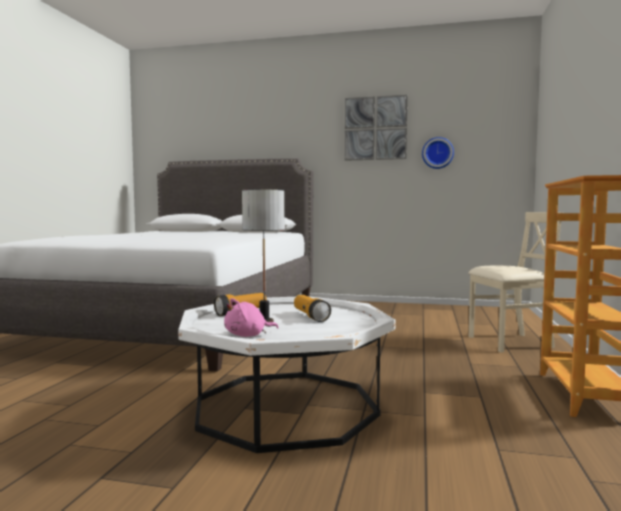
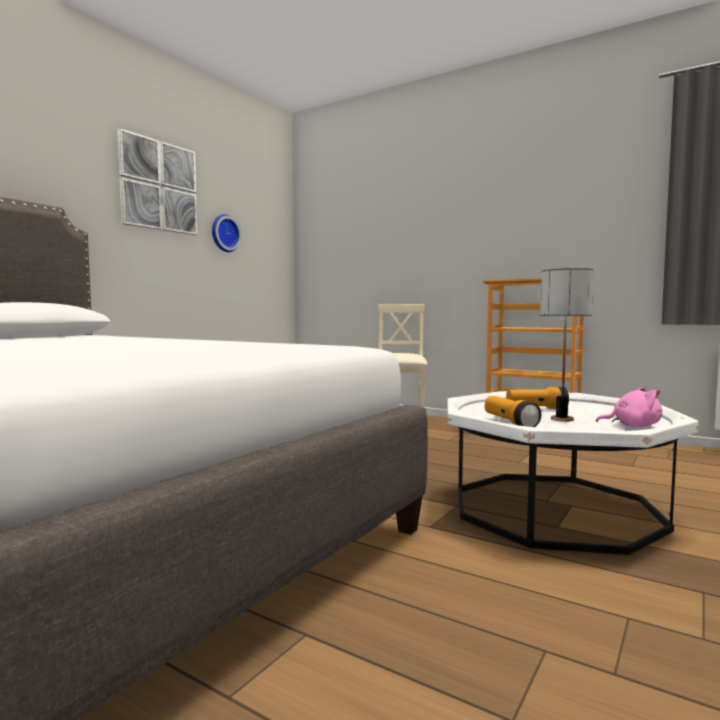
camera: 70 degrees left, 0 degrees up
pink plush toy [224,298,279,337] -> pink plush toy turned 75 degrees counterclockwise [596,387,662,427]

